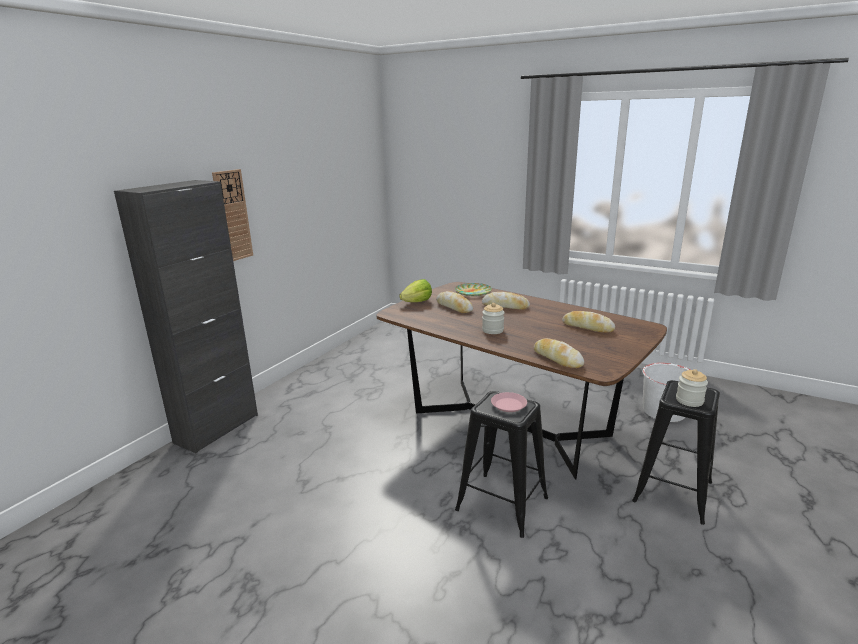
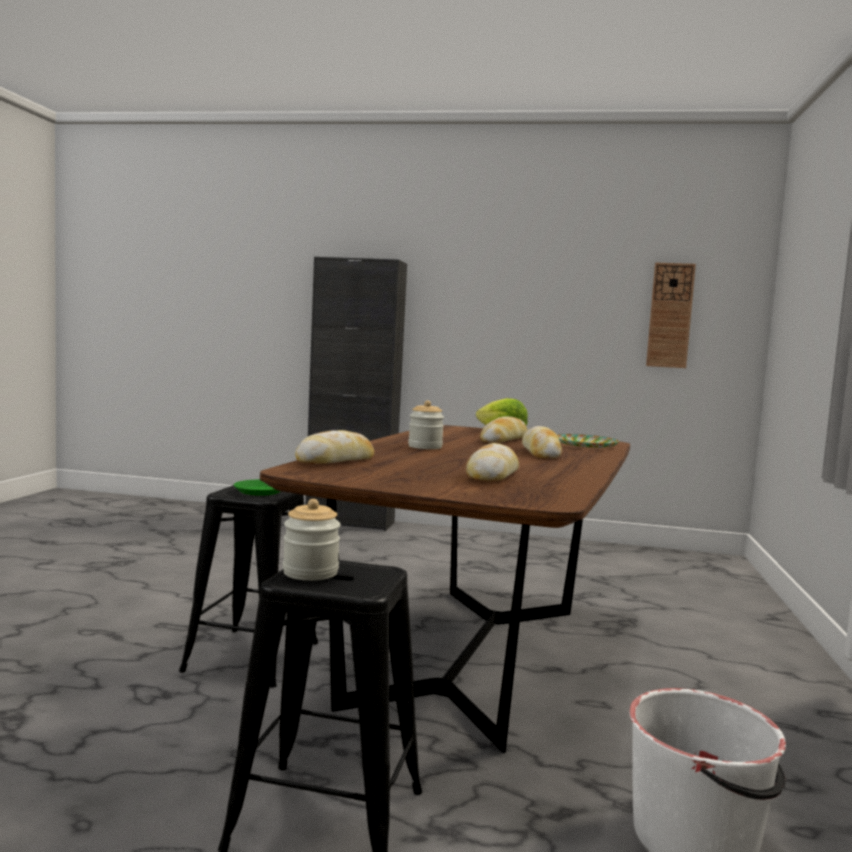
camera: 70 degrees right, 15 degrees down
wall clock [212,169,253,261] -> wall clock moved to [646,263,696,368]
pink plate [491,392,527,412] -> green plate [234,480,281,496]

